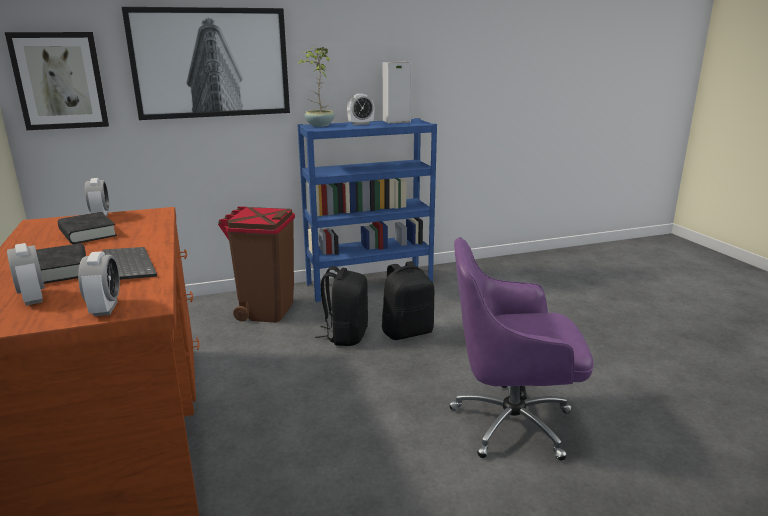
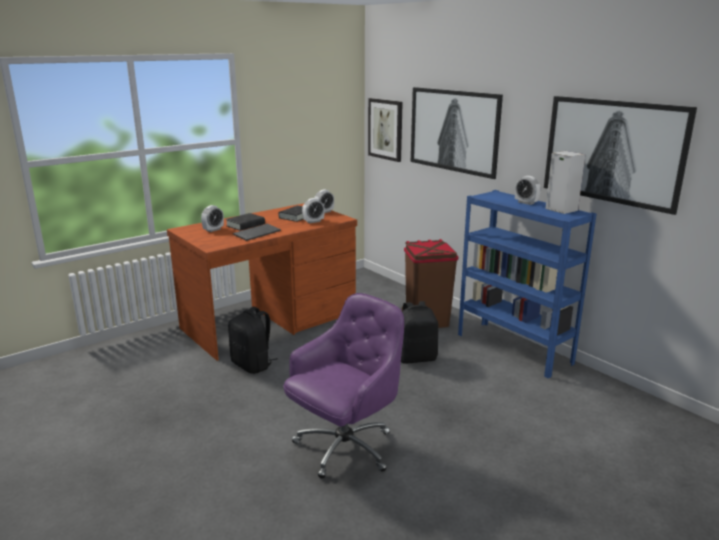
camera: 70 degrees right, 0 degrees up
alarm clock [78,251,120,316] -> alarm clock moved to [302,198,325,223]
potted plant [298,47,335,127] -> none
black backpack [382,261,434,340] -> black backpack moved to [228,307,277,374]
purple office chair [450,237,593,460] -> purple office chair turned 60 degrees clockwise [283,293,404,478]
none -> picture [544,96,697,215]

